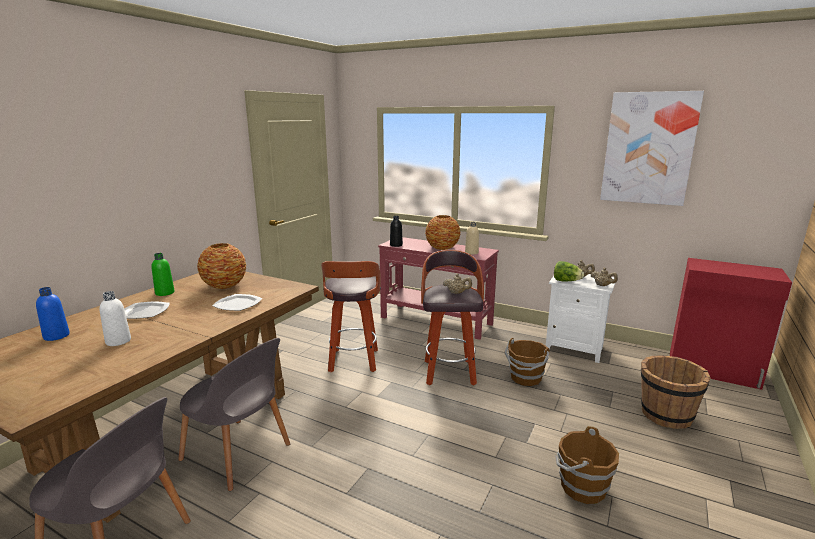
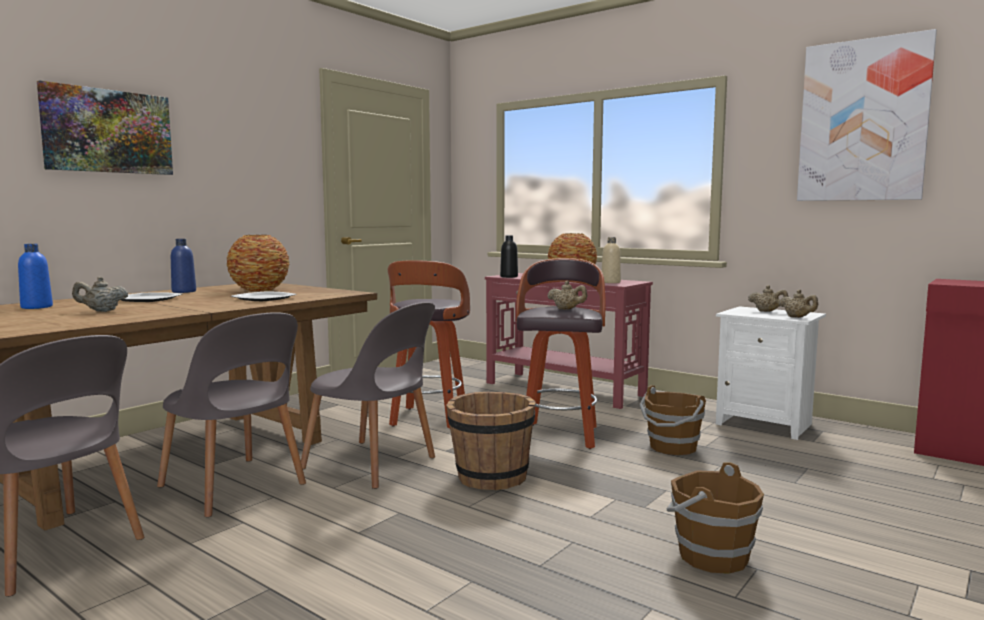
camera: 10 degrees right, 10 degrees down
white bottle [100,291,131,346] -> beige teapot [72,277,128,312]
green bottle [151,253,175,296] -> blue bottle [171,239,196,293]
lettuce [554,261,584,281] -> none
brown bucket [641,355,710,429] -> brown bucket moved to [446,392,536,490]
none -> picture [37,80,173,175]
none -> grey chair [301,302,435,489]

